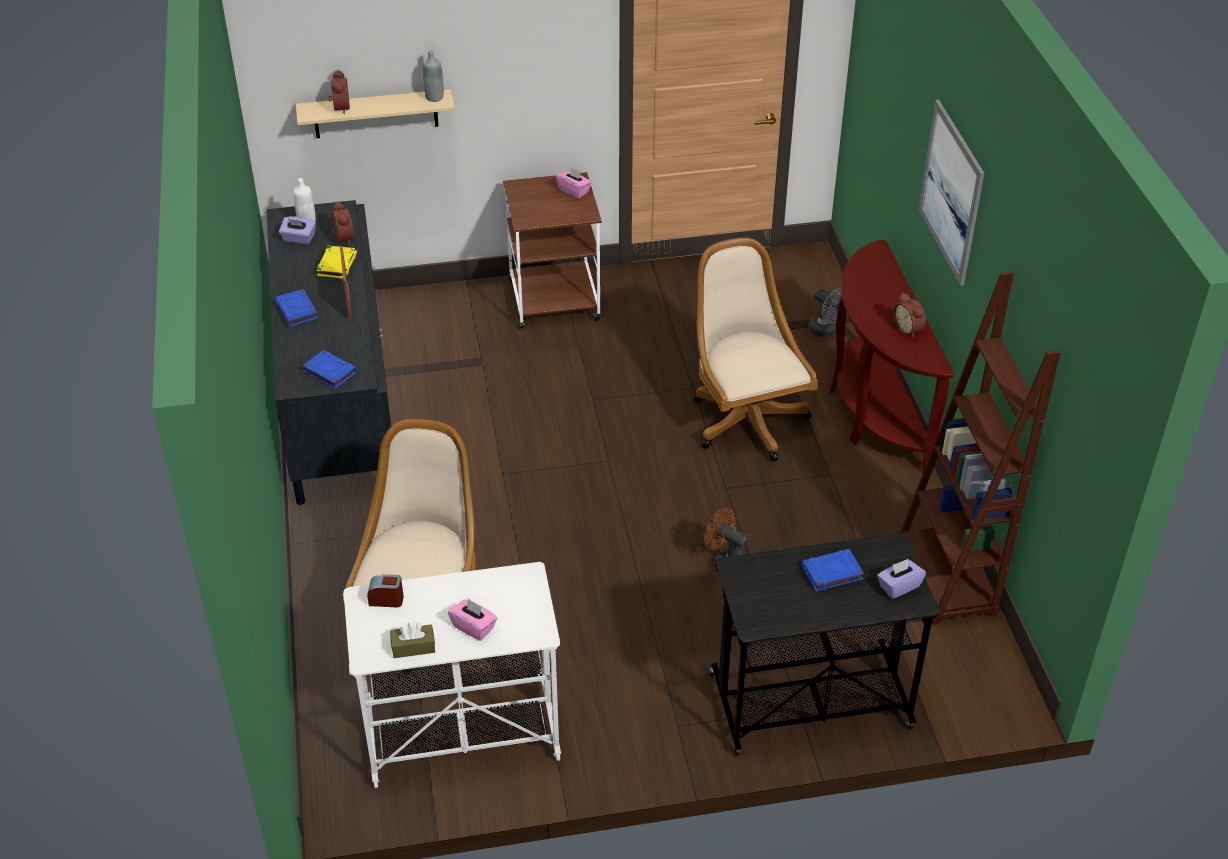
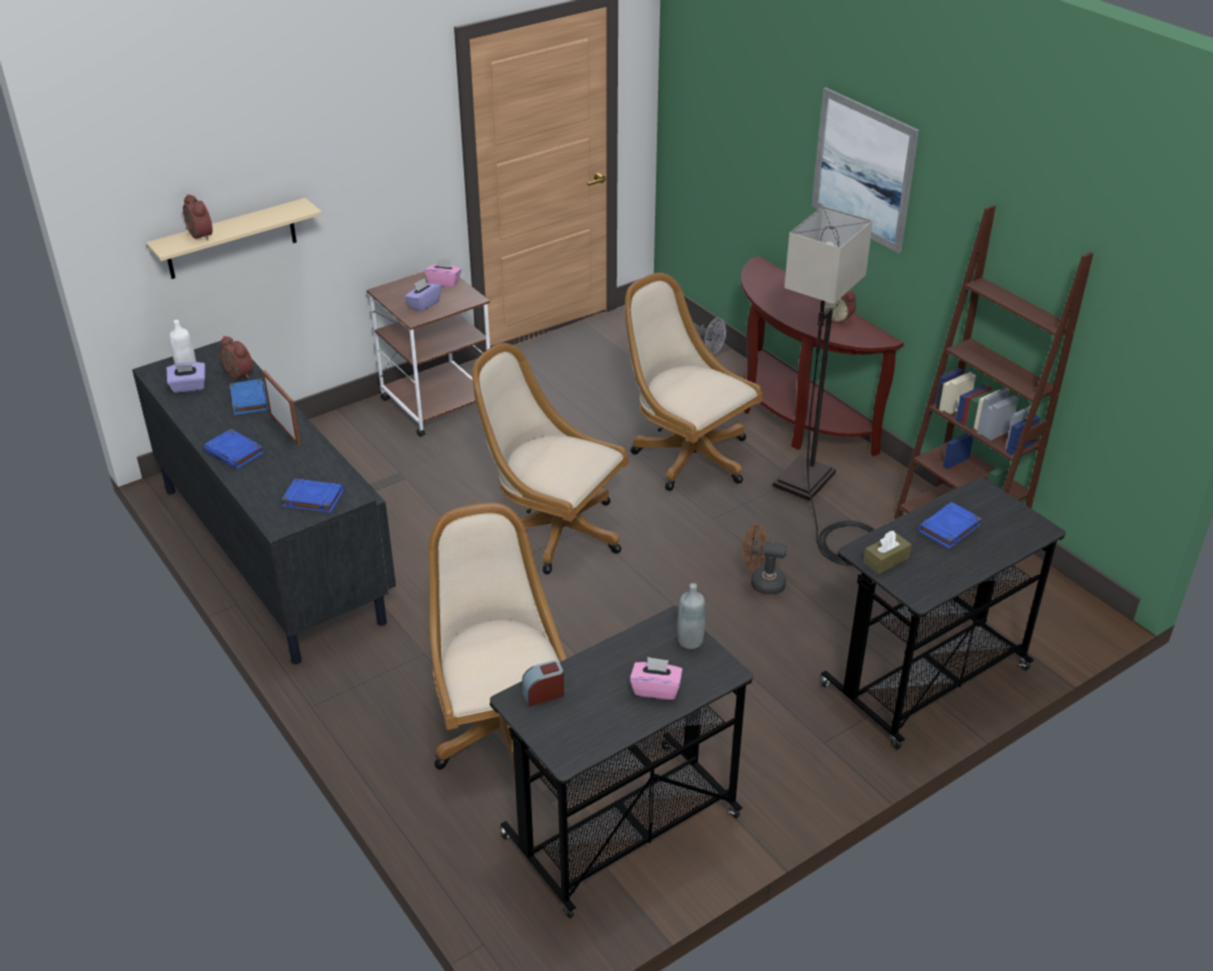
camera: 25 degrees left, 5 degrees down
yellow book [317,246,357,278] -> blue book [229,379,268,415]
white desk [343,562,561,788] -> black desk [490,606,753,918]
brown tissue box [390,622,435,658] -> brown tissue box moved to [863,531,912,574]
grey bottle [423,50,444,102] -> grey bottle moved to [677,583,706,649]
purple tissue box [877,559,926,599] -> purple tissue box moved to [405,278,441,312]
none -> office chair [472,343,629,574]
none -> floor lamp [773,206,875,568]

